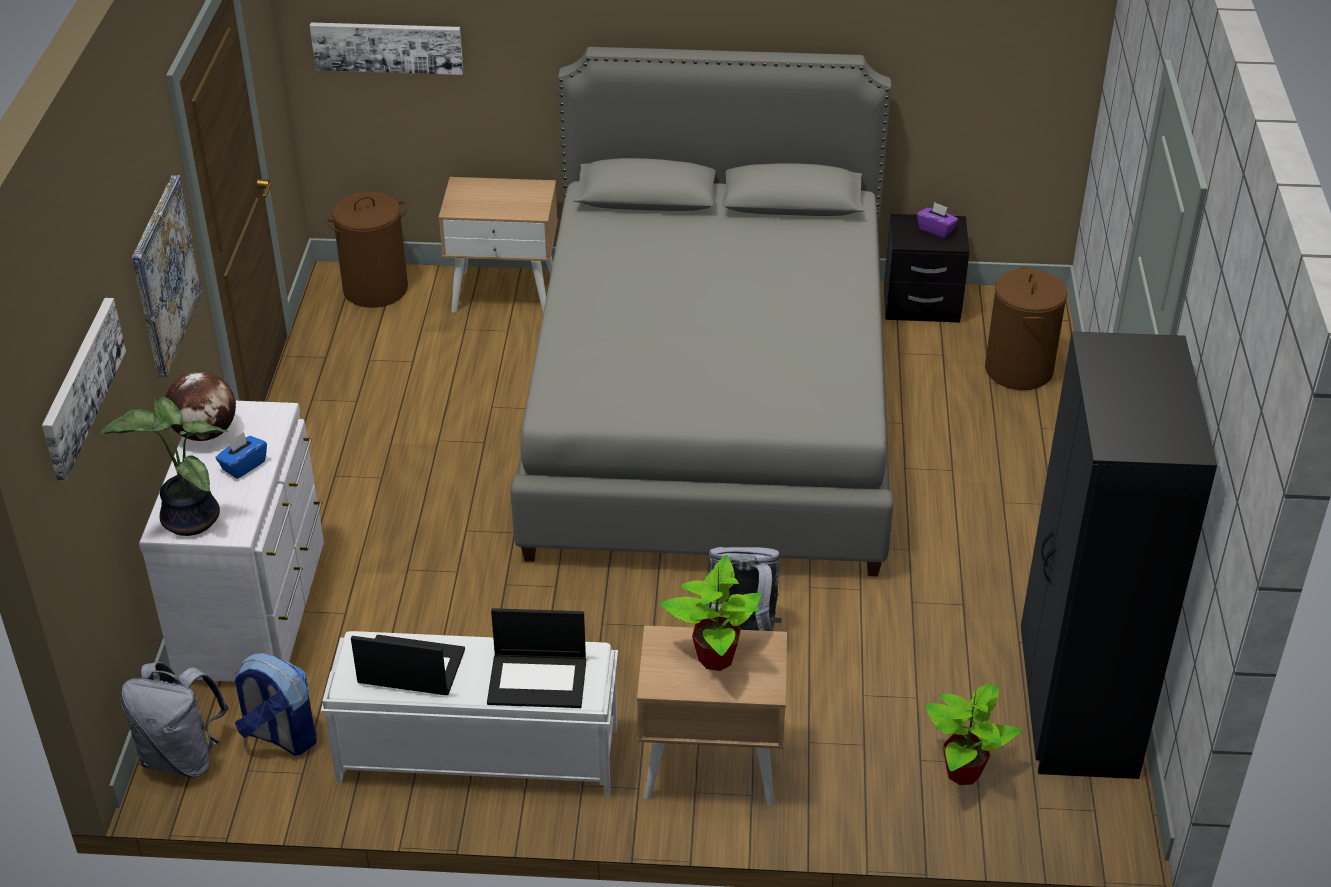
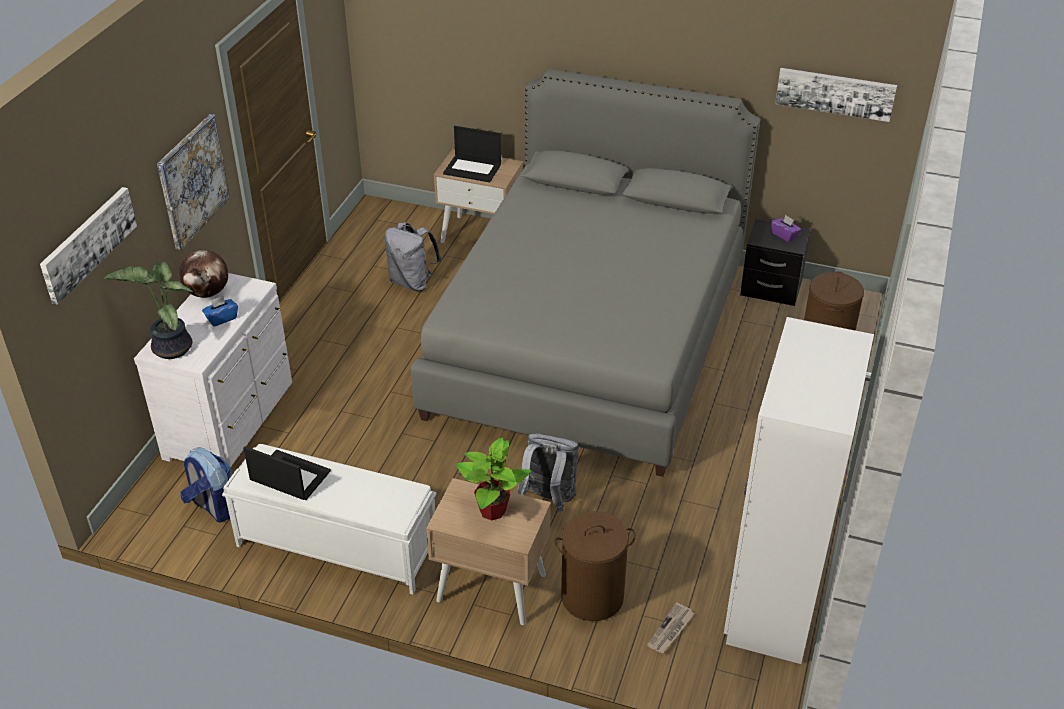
camera: 15 degrees right, 0 degrees up
grey backpack [121,662,229,778] -> grey backpack moved to [384,222,441,291]
picture [310,22,464,75] -> picture moved to [775,68,897,122]
brown laundry basket [326,192,408,308] -> brown laundry basket moved to [555,511,636,621]
laptop [487,608,586,708] -> laptop moved to [443,126,501,182]
potted plant [925,683,1022,785] -> newspaper [647,603,695,653]
black wardrobe [1021,331,1217,779] -> white wardrobe [724,317,874,664]

